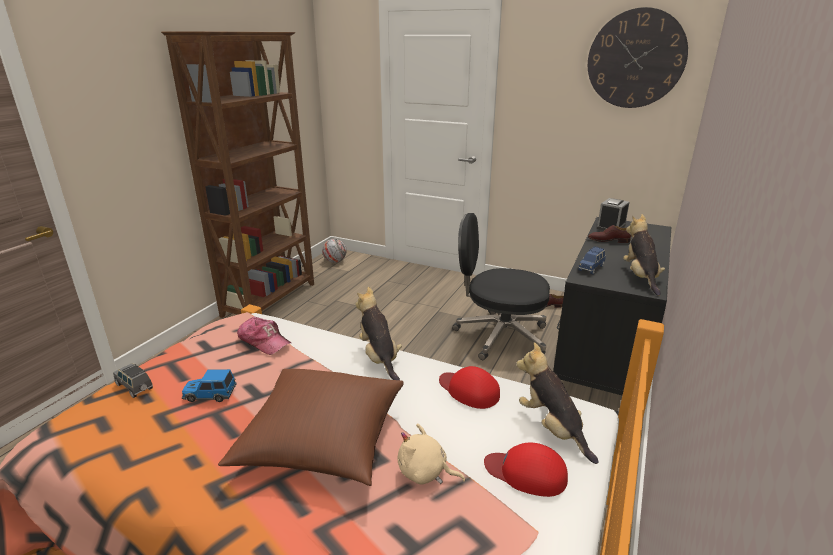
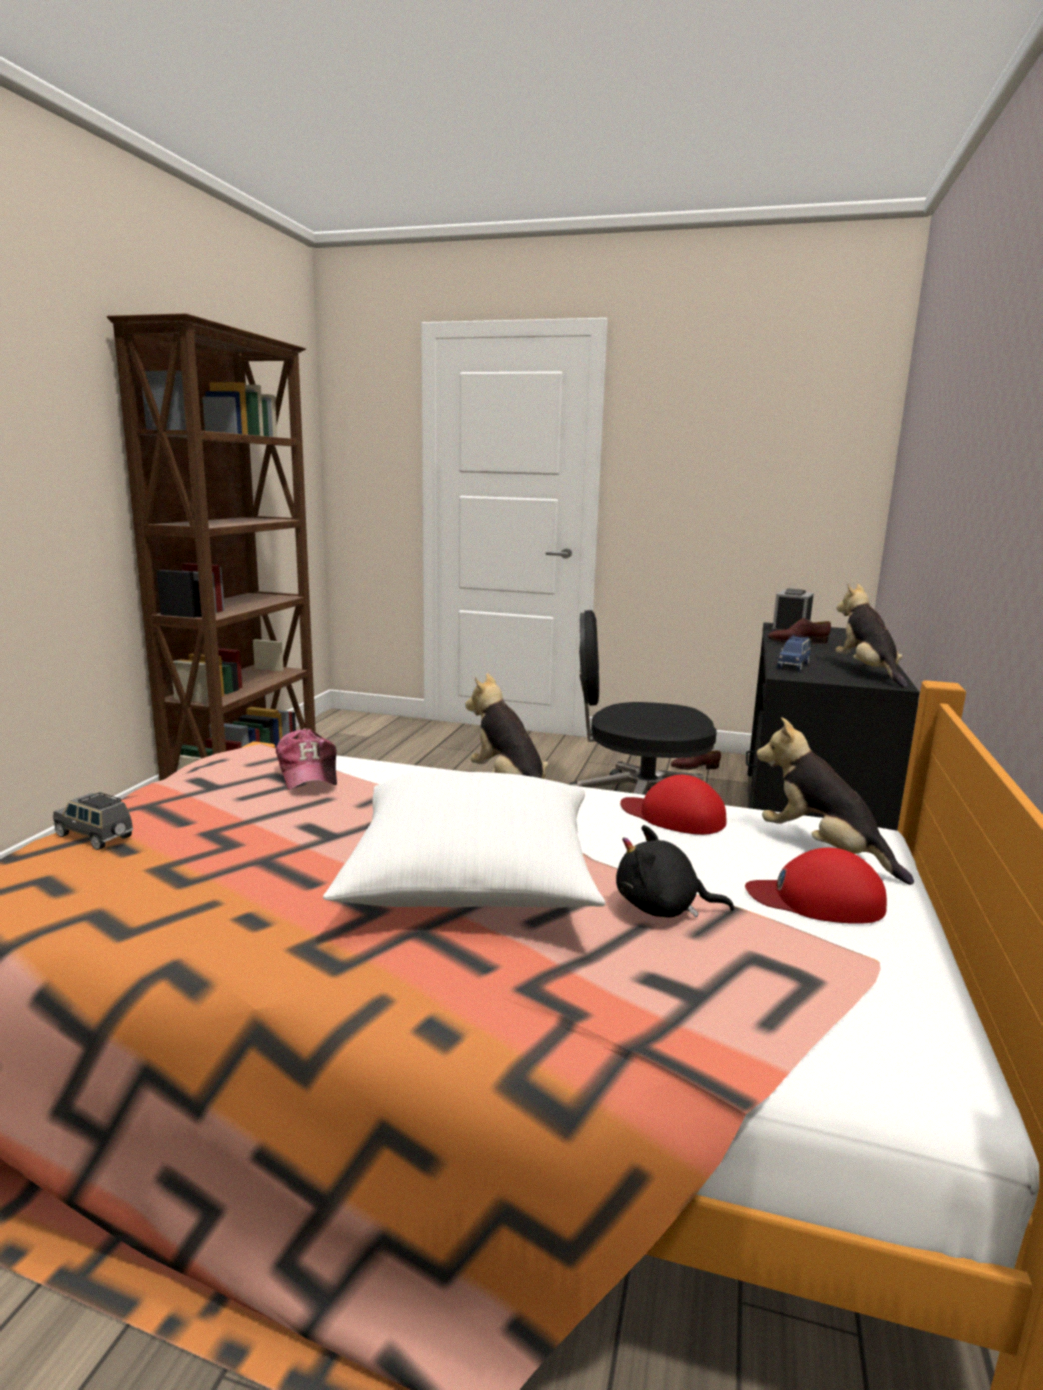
camera: 10 degrees left, 10 degrees down
toy car [182,369,237,402] -> none
brown pillow [218,369,404,486] -> white pillow [323,772,605,908]
cap [237,317,291,355] -> cap turned 45 degrees clockwise [276,728,337,790]
football [322,239,347,263] -> none
beige plush toy [398,424,465,484] -> black plush toy [616,825,734,918]
wall clock [588,7,688,108] -> none

